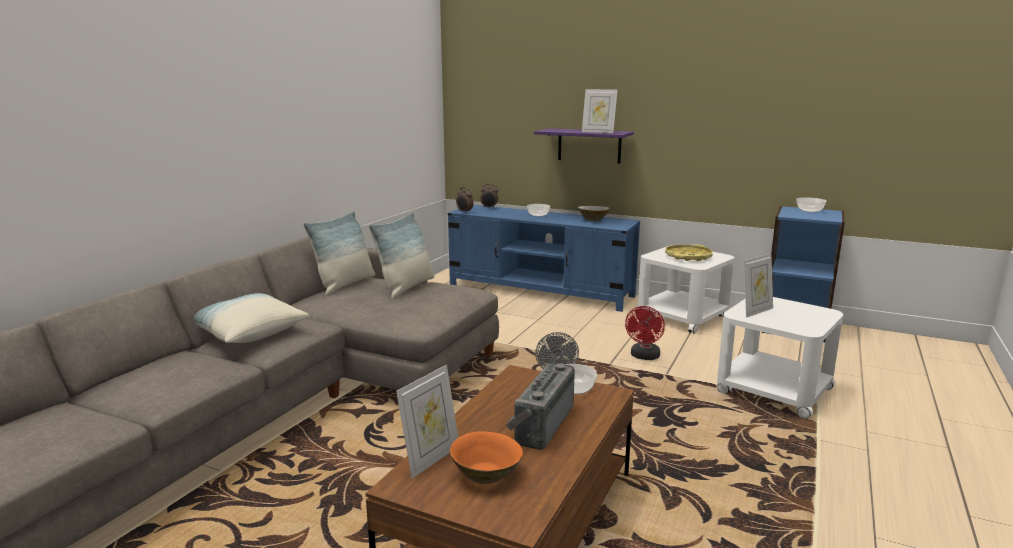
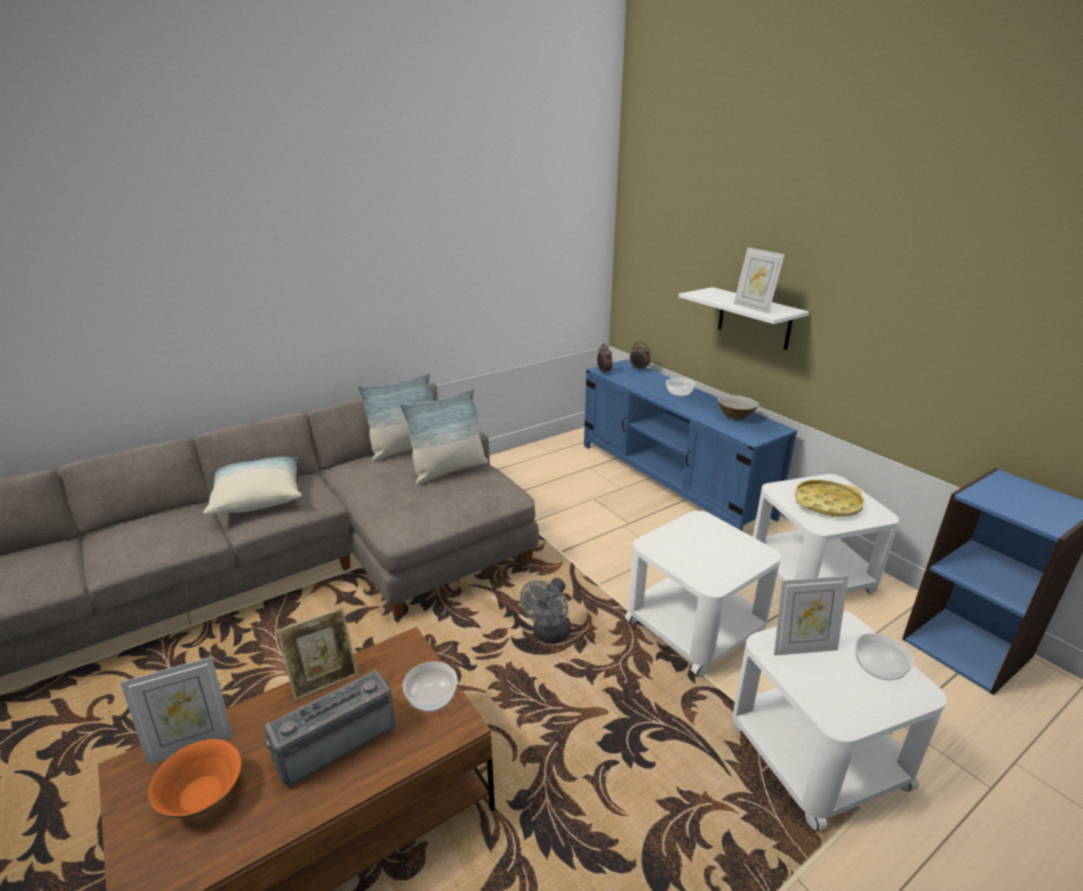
camera: 30 degrees right, 10 degrees up
purple shelf [534,128,634,164] -> white shelf [678,287,809,350]
red fan [625,306,665,360] -> white side table [625,511,781,677]
bowl [796,197,826,212] -> bowl moved to [855,633,914,680]
none -> picture frame [277,608,358,701]

